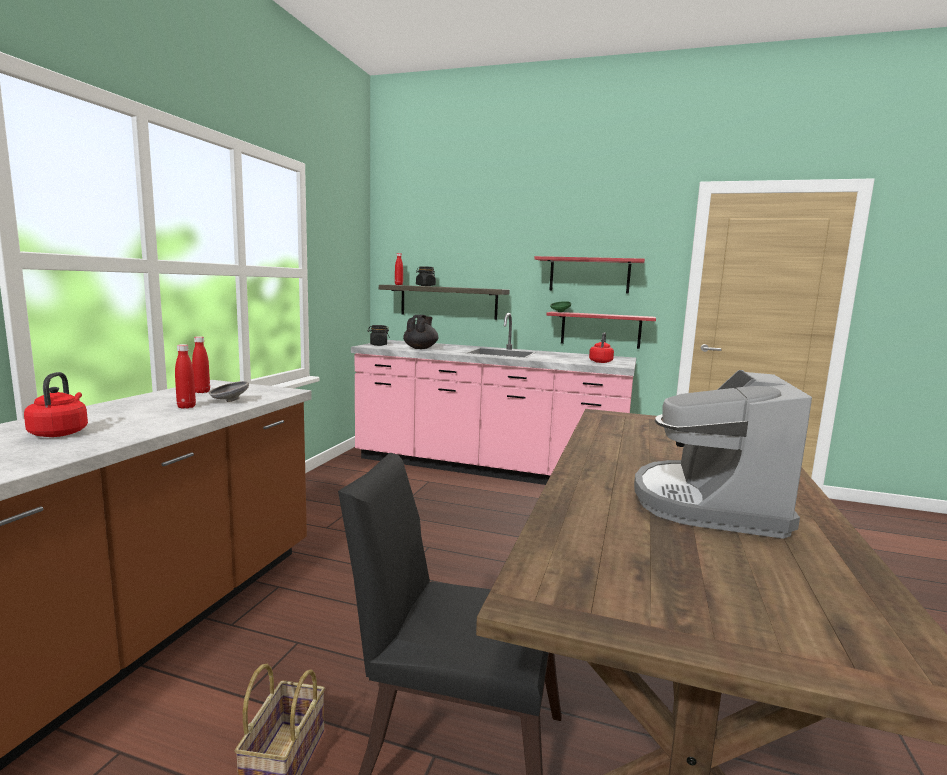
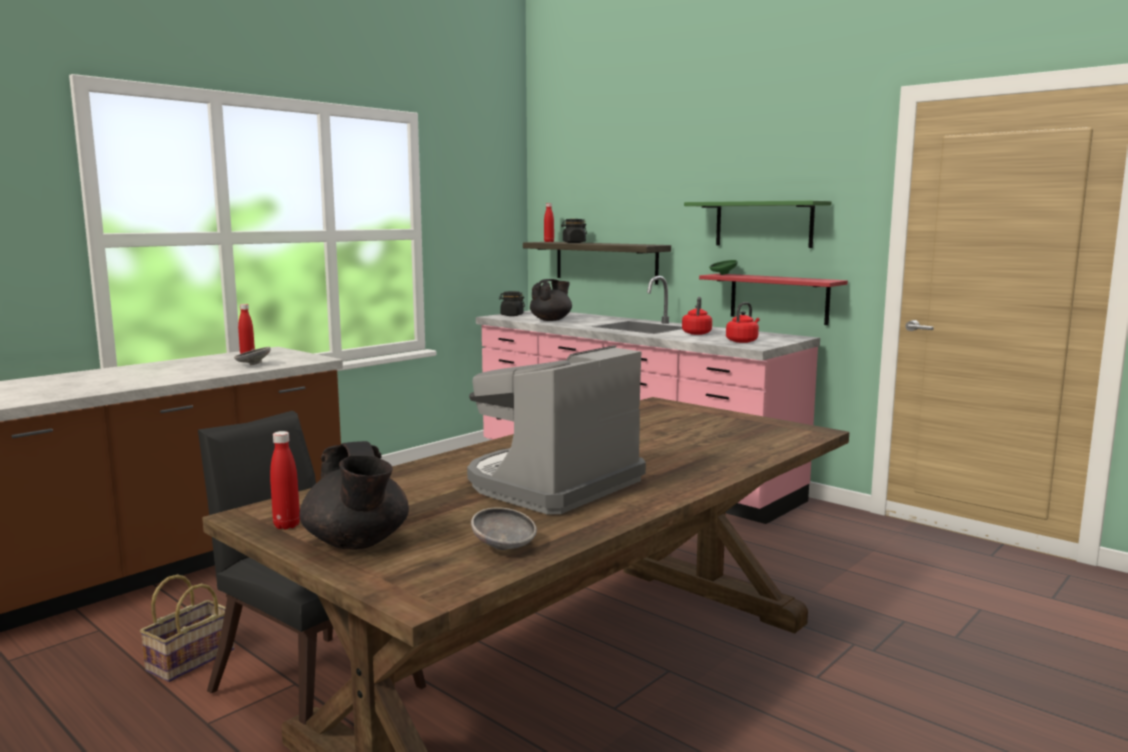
camera: 25 degrees right, 0 degrees up
red kettle [24,372,88,437] -> red kettle moved to [682,297,712,335]
red bottle [175,344,196,409] -> red bottle moved to [270,431,300,529]
red shelf [534,256,645,293] -> green shelf [684,201,832,248]
none -> black teapot [299,441,409,549]
none -> grey bowl [471,507,537,550]

